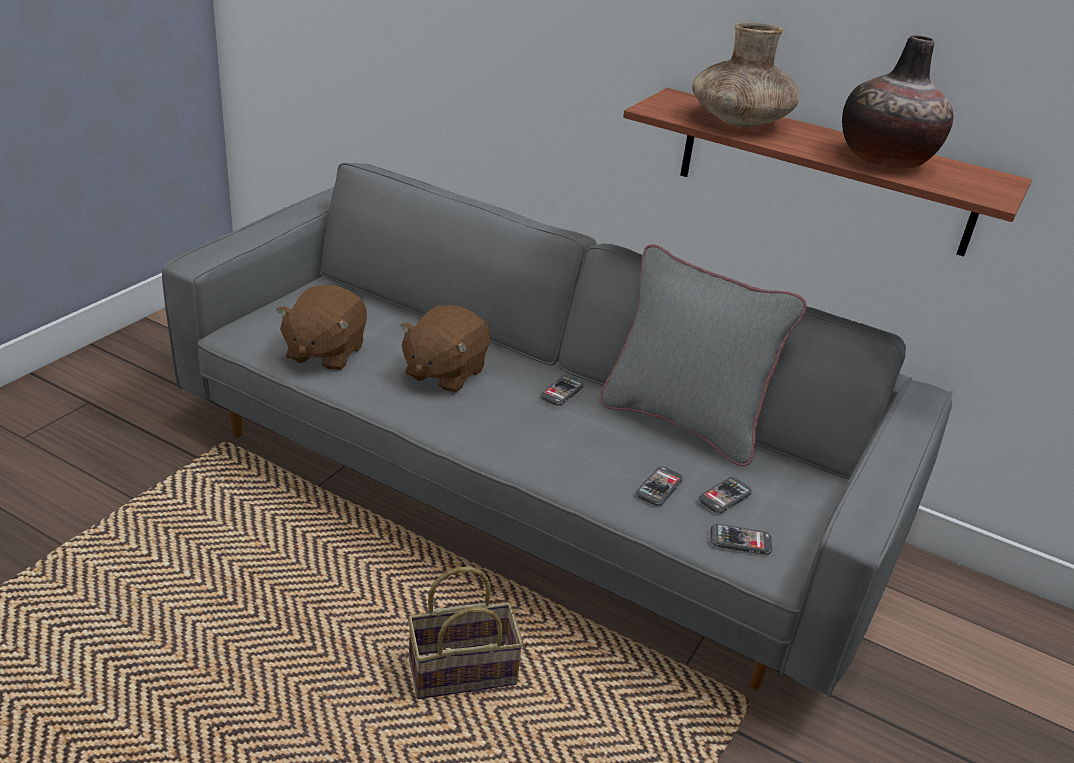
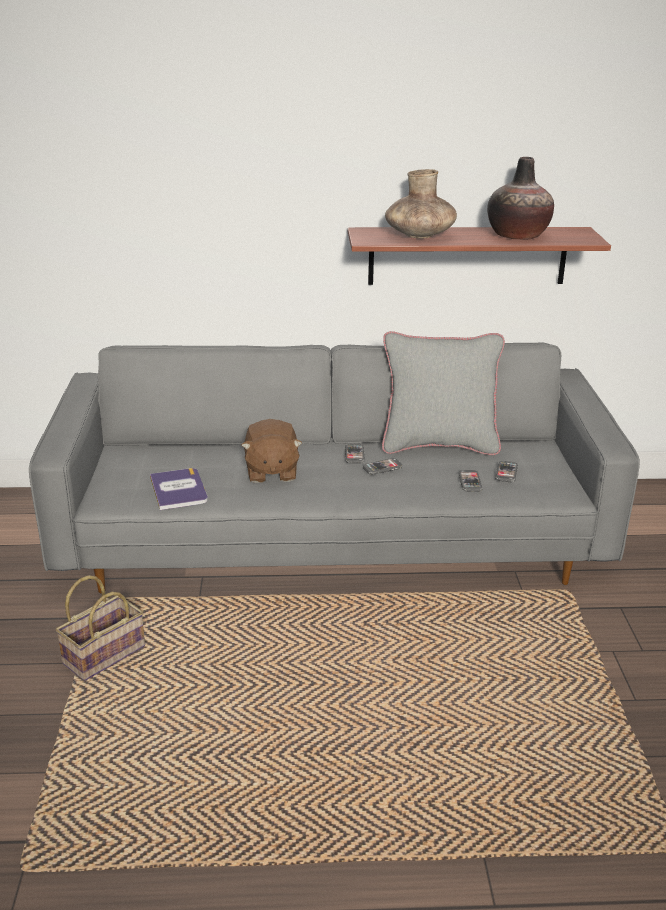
camera: 30 degrees left, 5 degrees down
brown plush toy [276,285,367,371] -> book [150,468,208,510]
basket [408,567,524,699] -> basket moved to [56,575,145,680]
phone [711,524,772,555] -> phone moved to [363,458,403,475]

